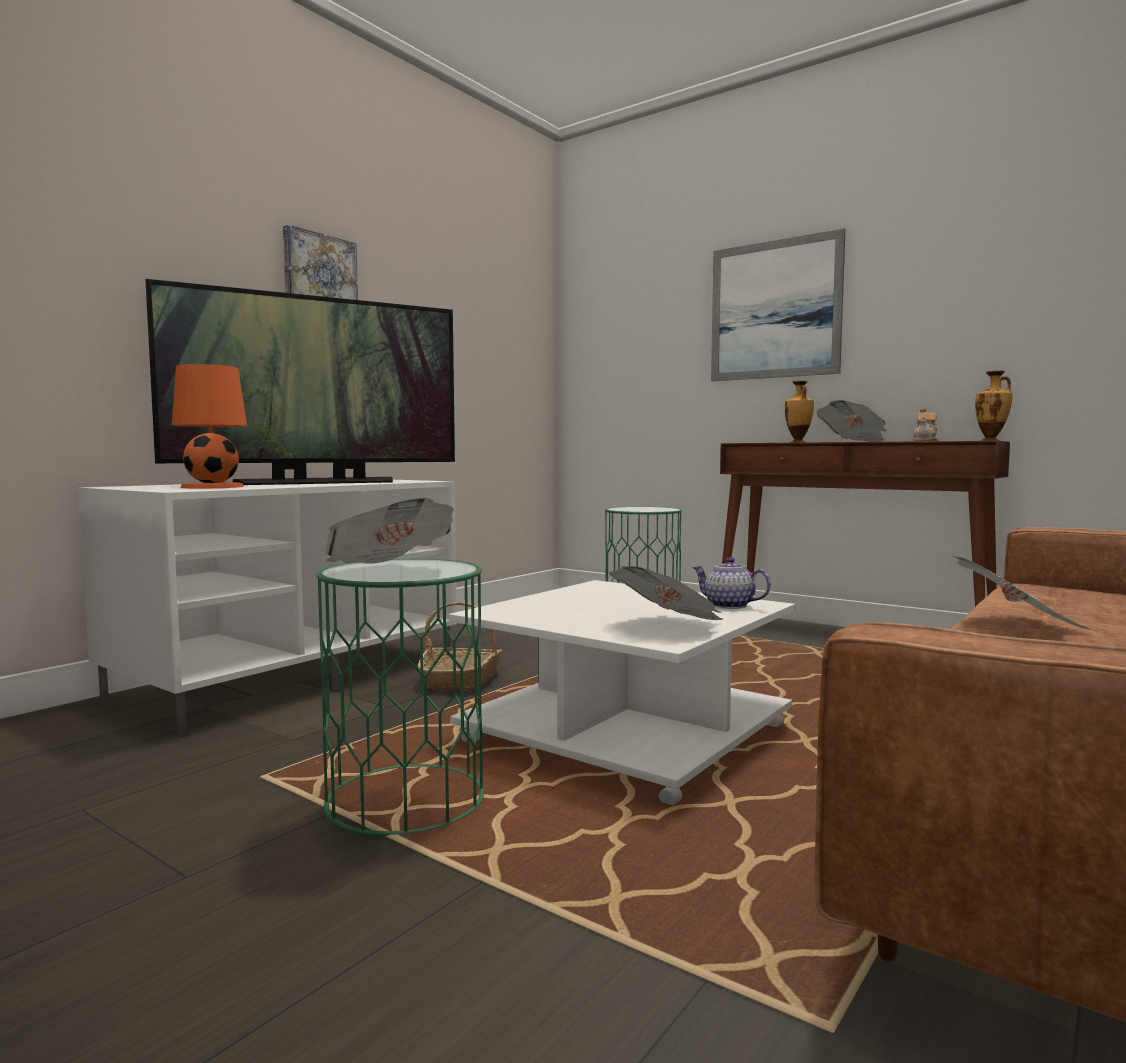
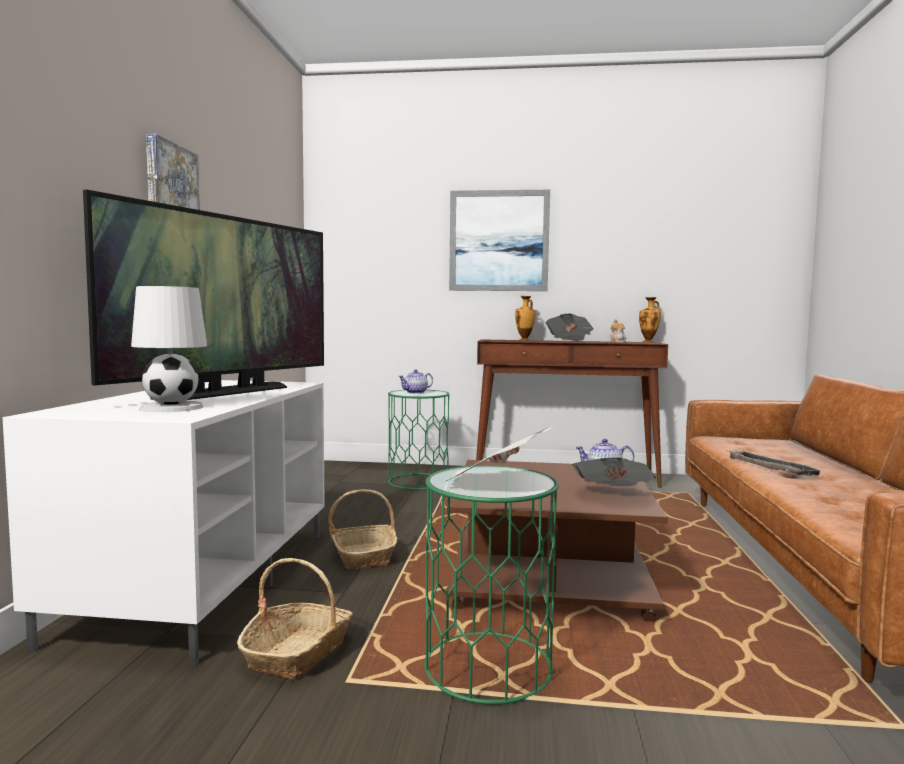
camera: 30 degrees left, 0 degrees up
orange table lamp [172,364,247,488] -> white table lamp [131,286,207,412]
white coffee table [449,580,795,805] -> brown coffee table [446,460,668,622]
newspaper [952,556,1092,630] -> tray [726,450,823,476]
none -> basket [237,558,353,681]
none -> teapot [398,369,433,394]

